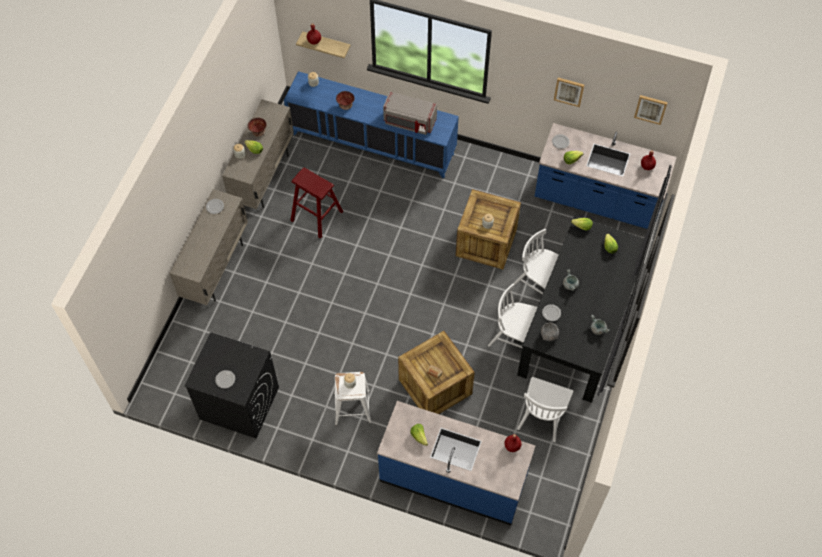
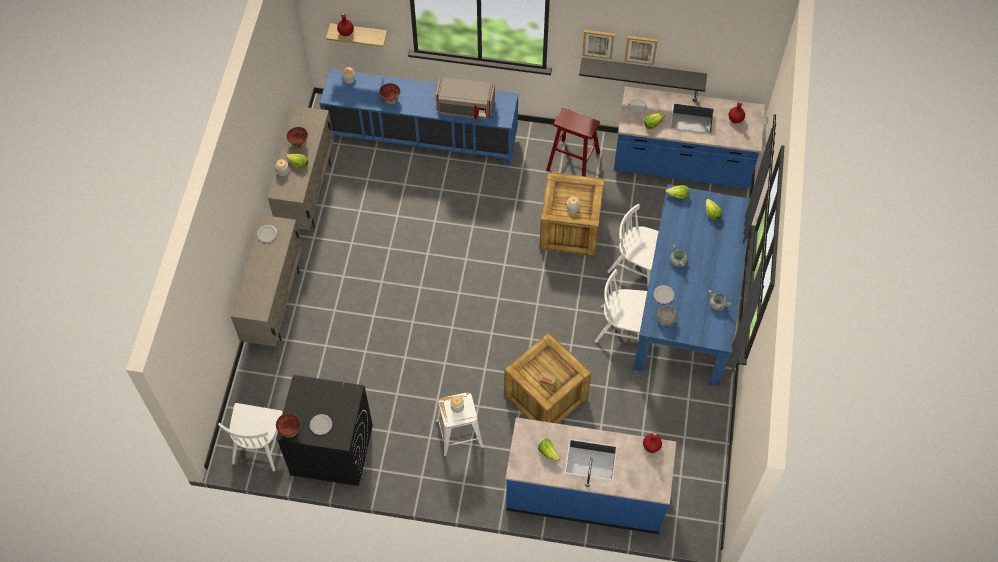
camera: 10 degrees left, 0 degrees up
red stool [291,167,343,239] -> red stool moved to [546,108,600,176]
black dining table [517,215,644,403] -> blue dining table [633,184,750,386]
white chair [517,377,573,442] -> white chair moved to [218,403,283,472]
picture [634,95,668,125] -> picture moved to [582,30,615,59]
none -> bowl [276,413,300,437]
none -> black shelf [579,58,707,92]

